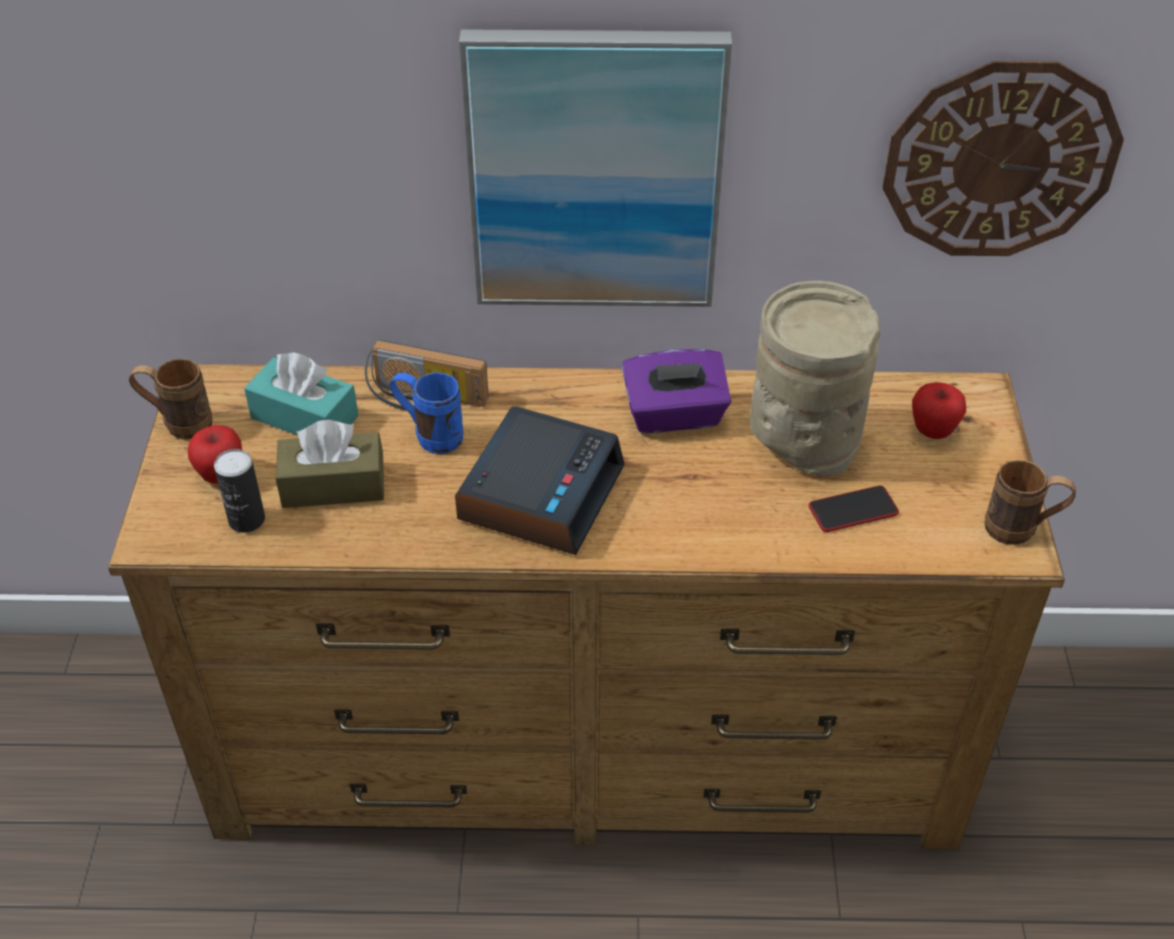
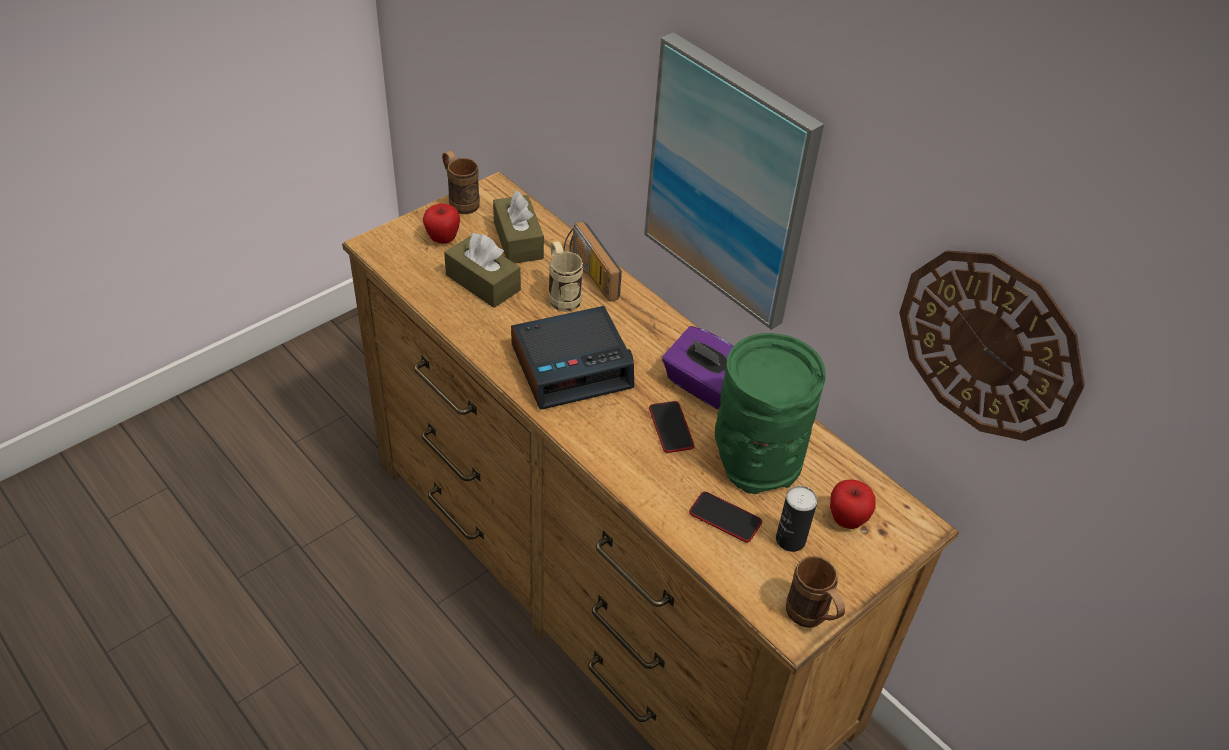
camera: 45 degrees right, 0 degrees up
can [214,449,265,533] -> can moved to [776,486,818,552]
turquoise tissue box [244,352,359,435] -> brown tissue box [493,190,544,263]
blue mug [389,372,464,454] -> beige mug [549,241,583,312]
beige vase [750,281,880,477] -> green vase [715,333,825,494]
none -> phone [649,401,694,453]

